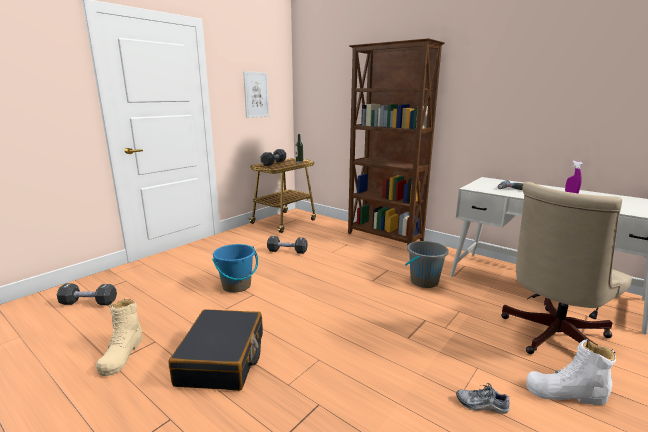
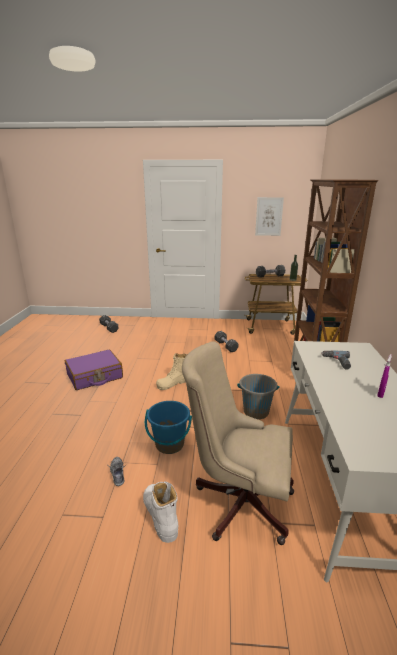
camera: 55 degrees right, 5 degrees up
beige boot [96,298,142,376] -> beige boot moved to [156,353,187,390]
black suitcase [169,309,263,391] -> purple suitcase [65,350,123,390]
blue bucket [212,244,258,293] -> blue bucket moved to [145,401,192,454]

